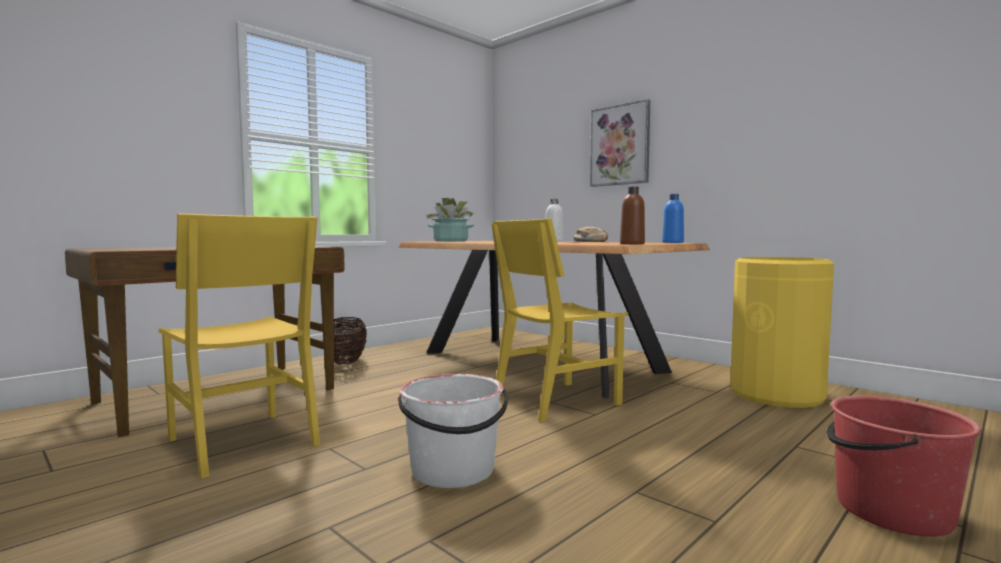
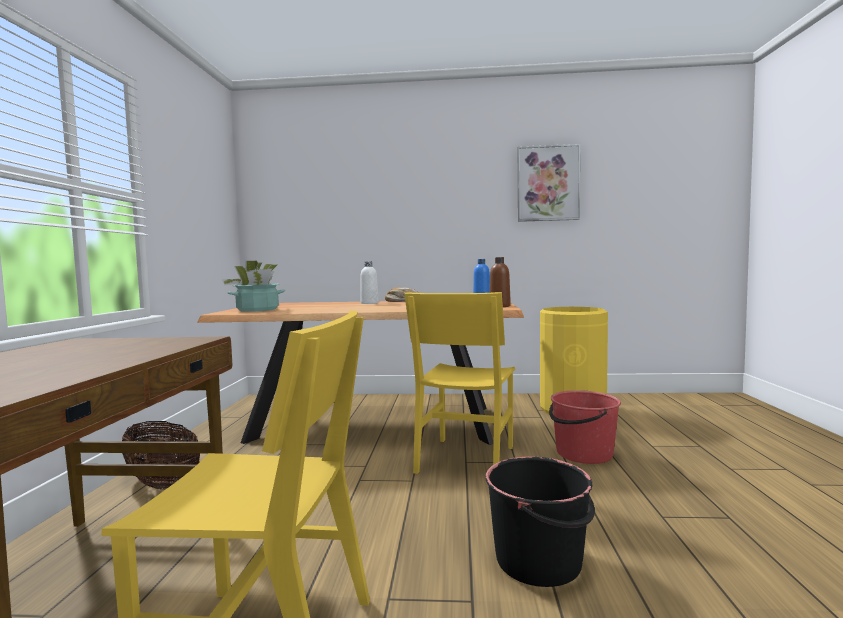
camera: 40 degrees left, 0 degrees up
white bucket [398,374,508,488] -> black bucket [485,457,595,587]
picture [590,99,650,187] -> picture moved to [518,144,580,222]
red bucket [826,396,981,537] -> red bucket moved to [549,390,621,464]

